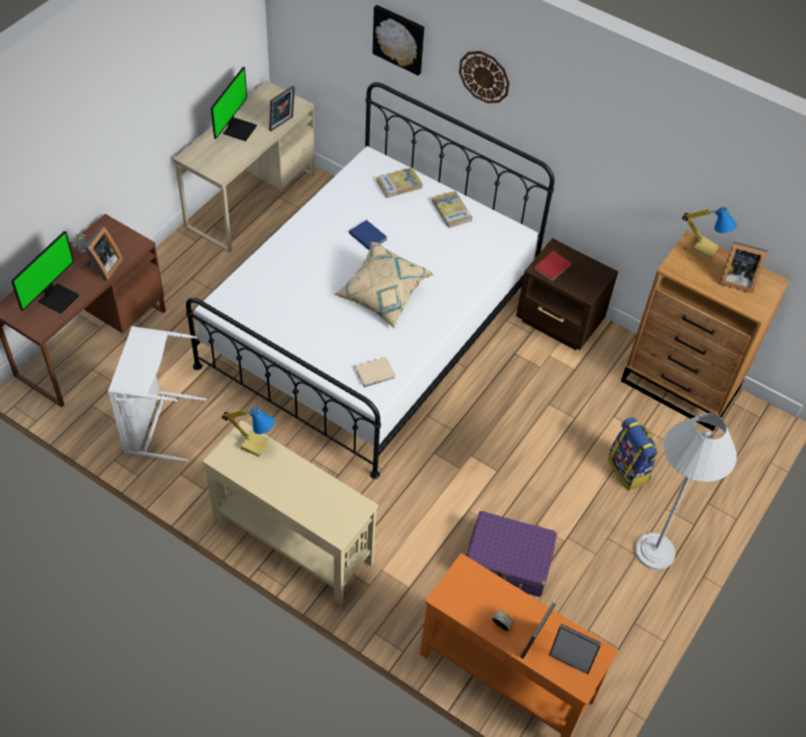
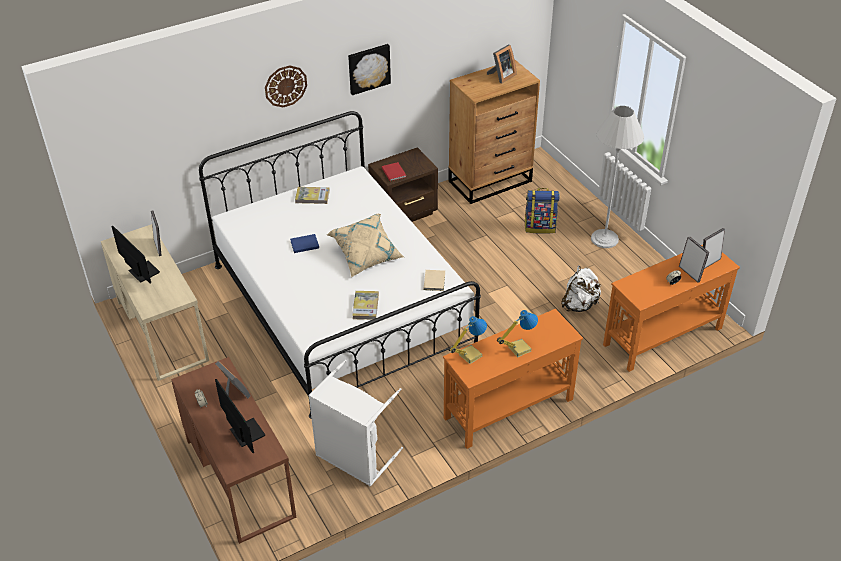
camera: 60 degrees left, 10 degrees down
beige console table [202,420,379,605] -> orange console table [443,309,583,449]
picture [373,5,424,76] -> picture moved to [348,44,391,95]
book [376,168,423,198] -> book moved to [352,291,379,320]
purple suitcase [467,511,557,597] -> white backpack [561,266,601,312]
table lamp [682,207,737,260] -> table lamp moved to [497,310,538,357]

